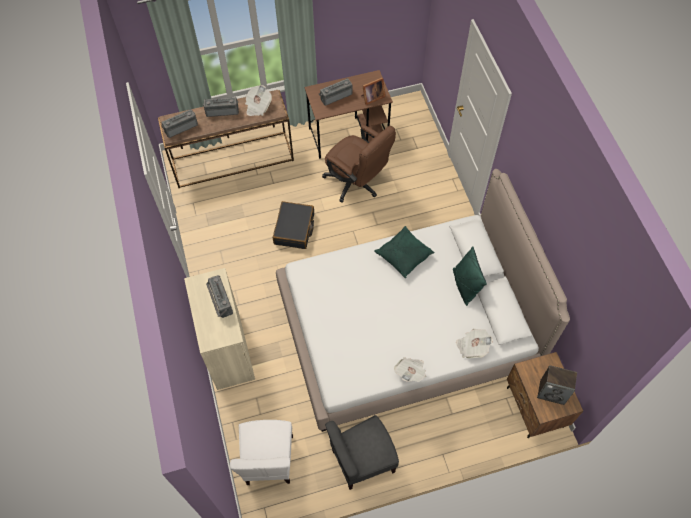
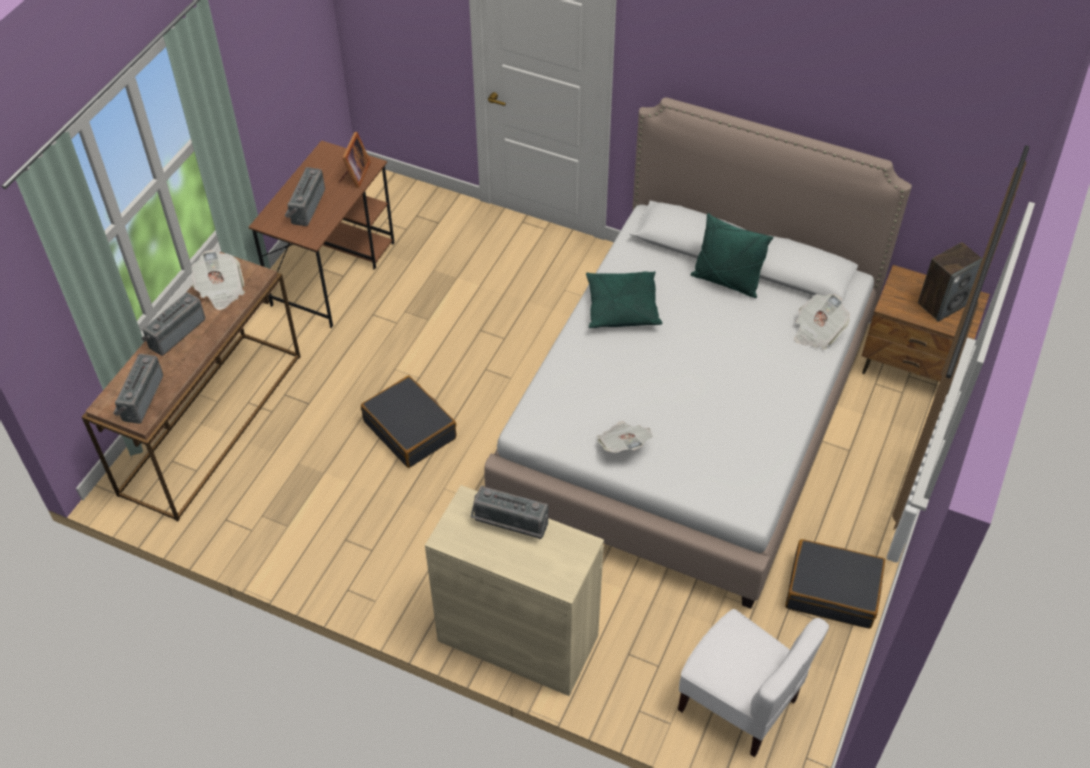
camera: 50 degrees left, 10 degrees down
brown office chair [322,125,396,203] -> none
grey chair [325,415,399,490] -> black suitcase [785,539,885,629]
newspaper [394,357,426,382] -> newspaper moved to [597,421,653,453]

